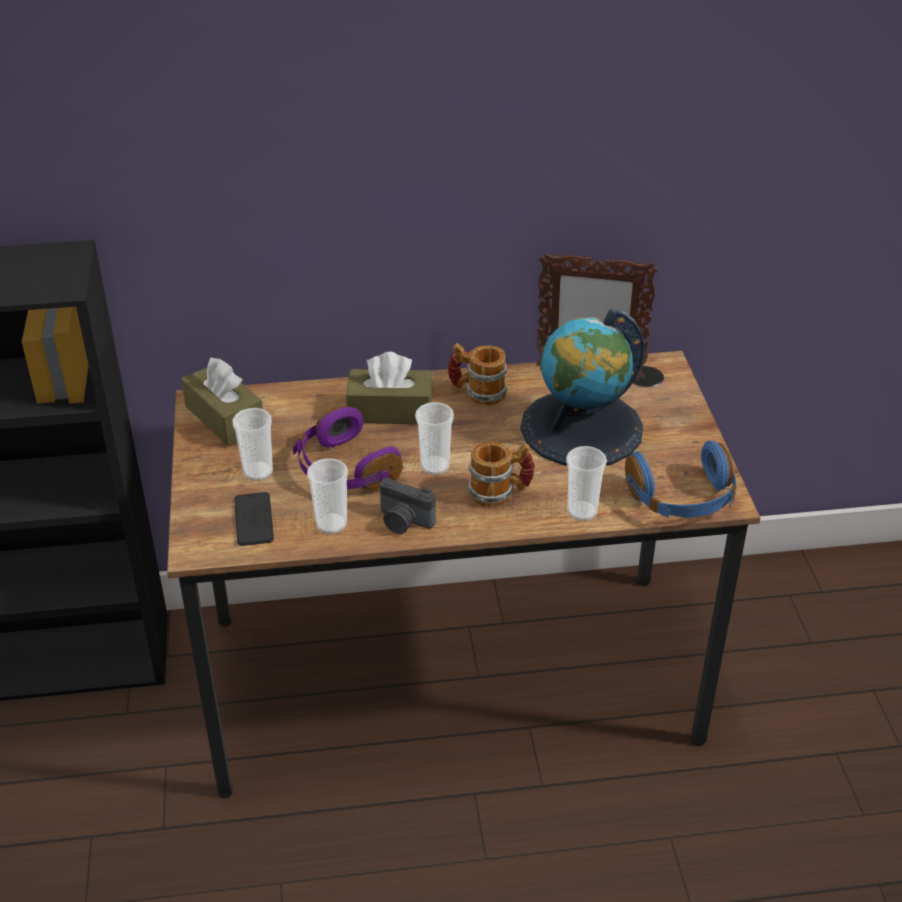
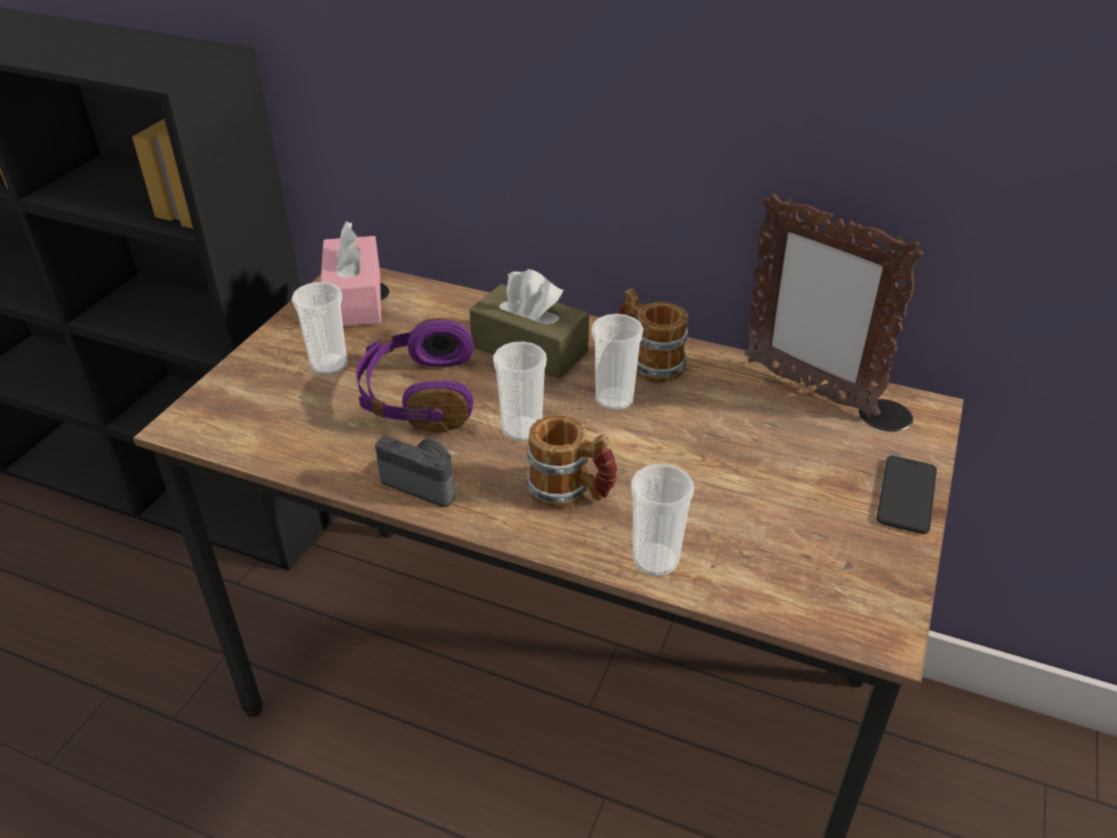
camera: 30 degrees right, 0 degrees up
brown tissue box [181,358,263,446] -> pink tissue box [321,221,381,326]
phone [234,492,274,546] -> phone moved to [876,456,937,534]
cup [307,458,348,534] -> cup moved to [592,314,644,411]
camera [380,478,436,534] -> camera turned 150 degrees clockwise [375,436,455,507]
globe [520,308,645,466] -> none
blue headphones [625,441,737,517] -> none

